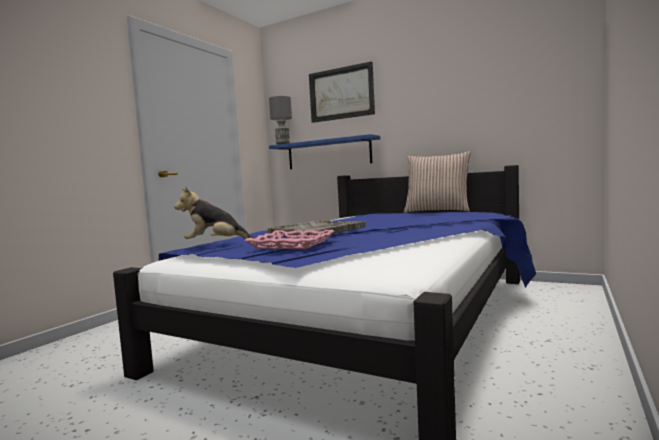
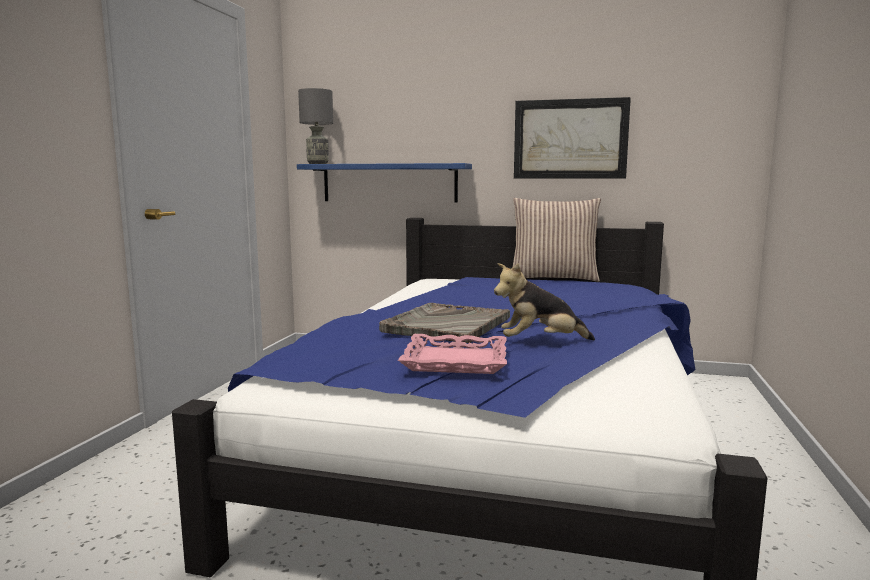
camera: 15 degrees left, 5 degrees up
plush toy [174,187,254,240] -> plush toy moved to [494,263,595,340]
picture [309,61,375,123] -> picture moved to [514,97,631,179]

